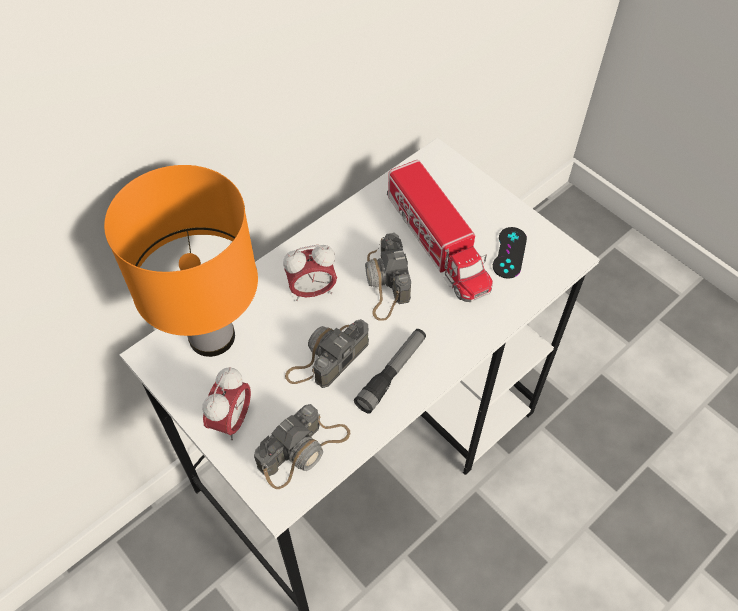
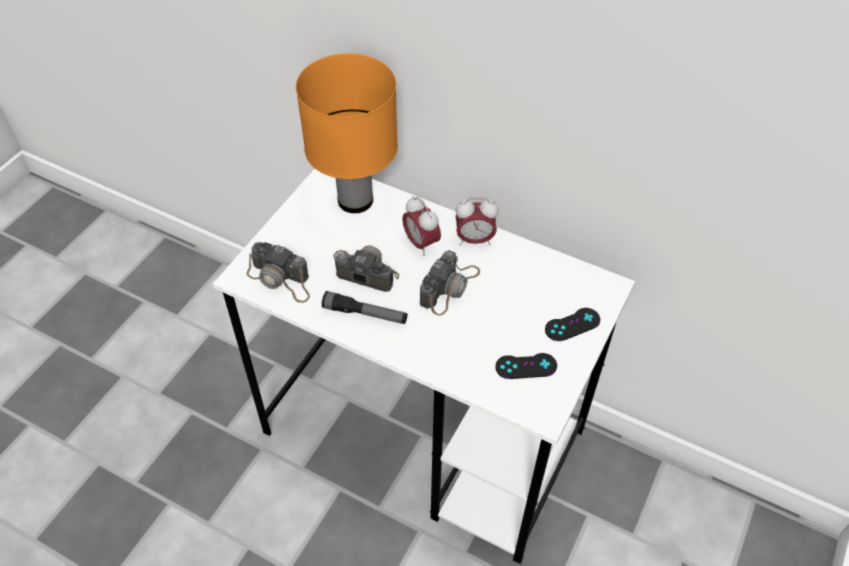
camera: 70 degrees right, 5 degrees down
alarm clock [202,367,251,440] -> alarm clock moved to [455,198,499,245]
camera [365,233,411,321] -> camera turned 150 degrees clockwise [420,250,480,316]
toy truck [387,160,493,302] -> none
none -> black game controller [545,308,600,341]

